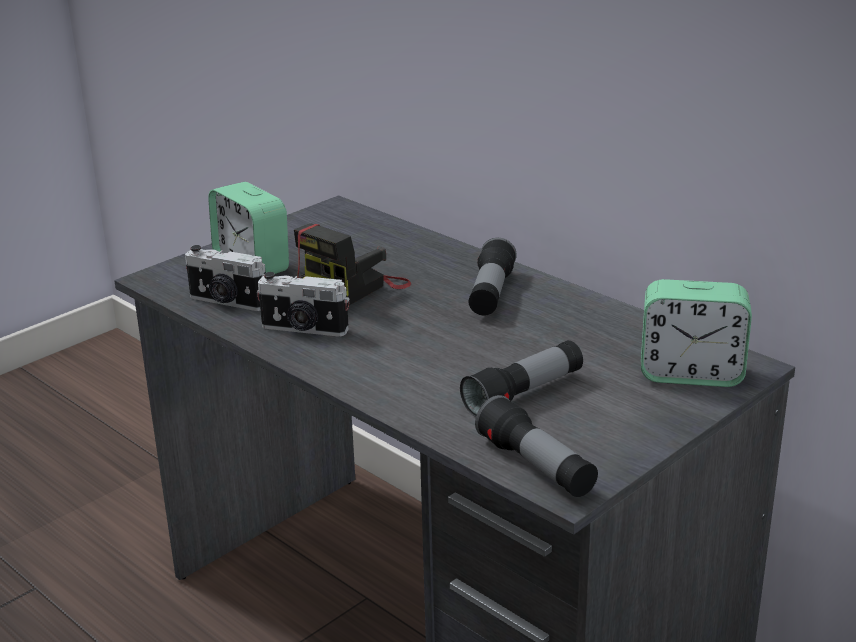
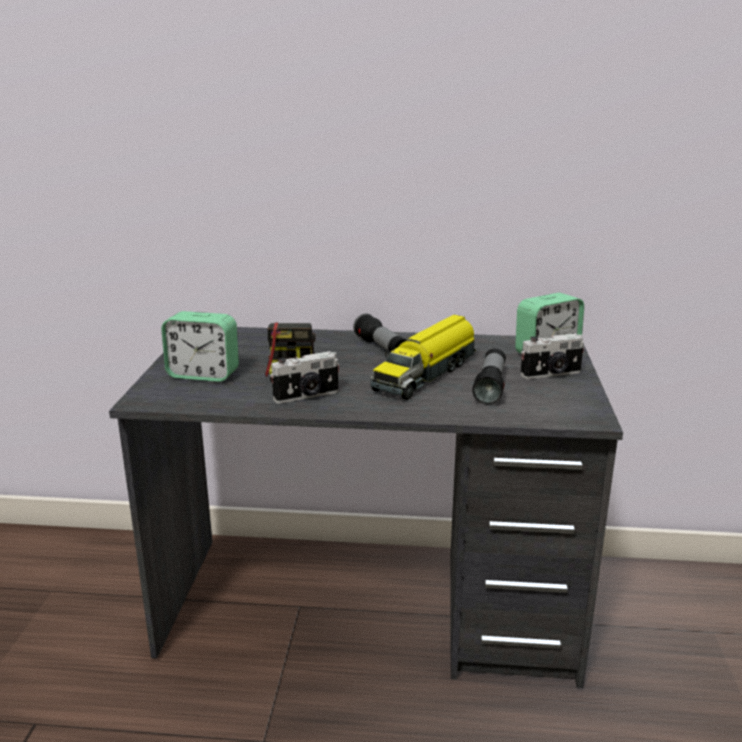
camera: 40 degrees left, 5 degrees down
camera [185,245,266,311] -> camera moved to [520,333,584,379]
flashlight [475,395,598,497] -> none
none -> toy truck [370,315,476,400]

